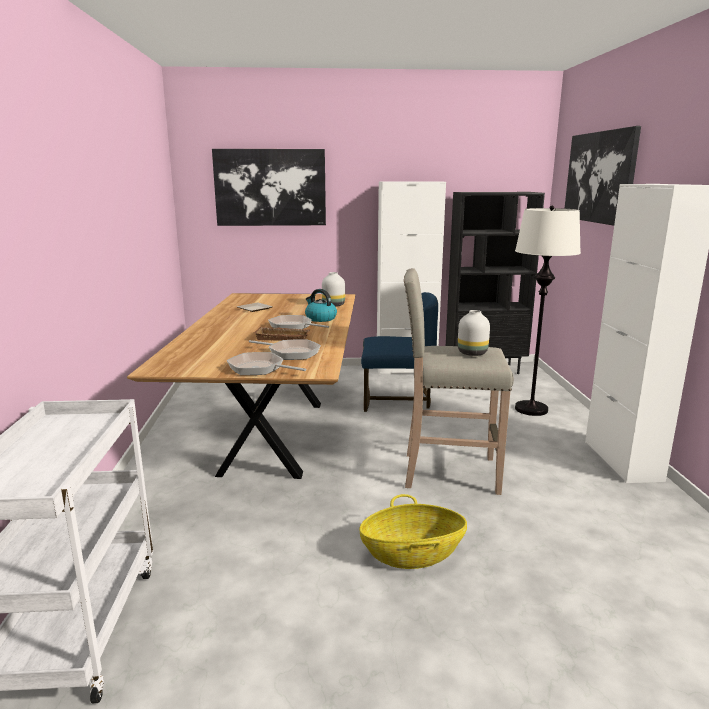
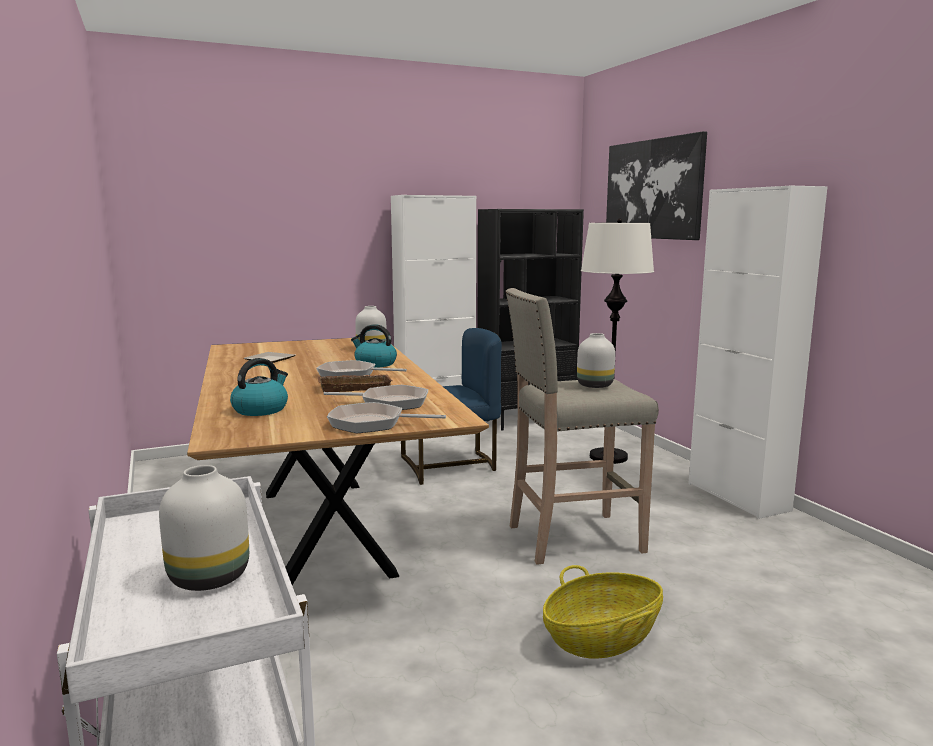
camera: 20 degrees left, 5 degrees down
picture [212,149,326,226] -> none
none -> white vase [159,465,249,591]
none -> kettle [230,358,288,416]

